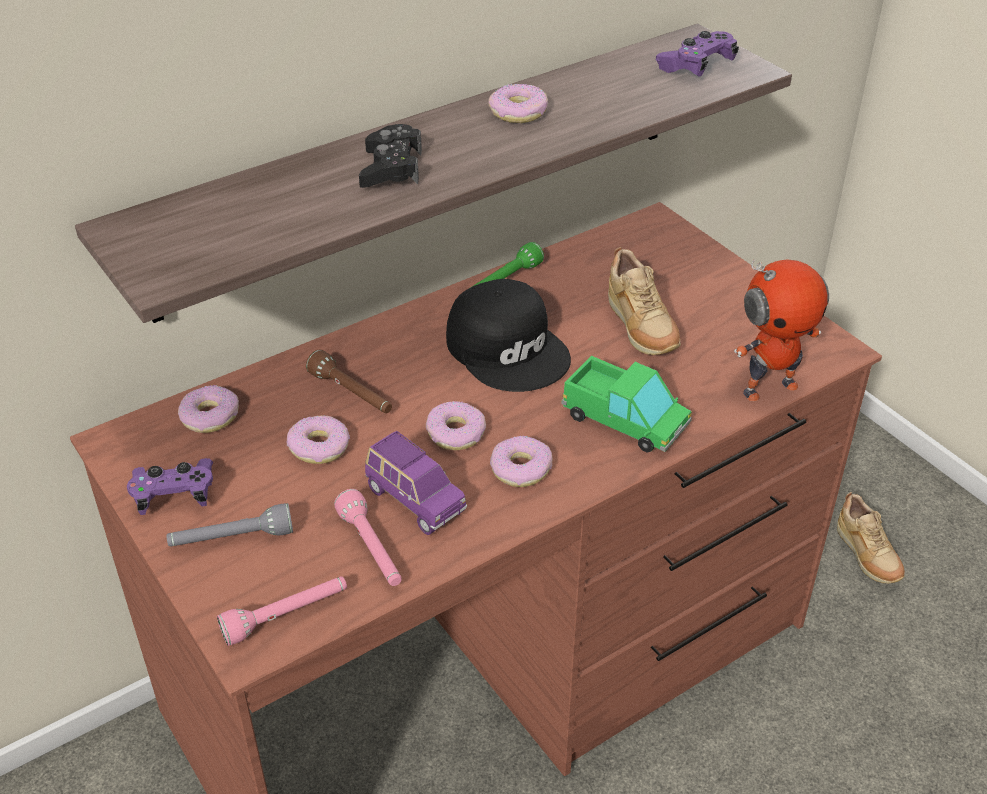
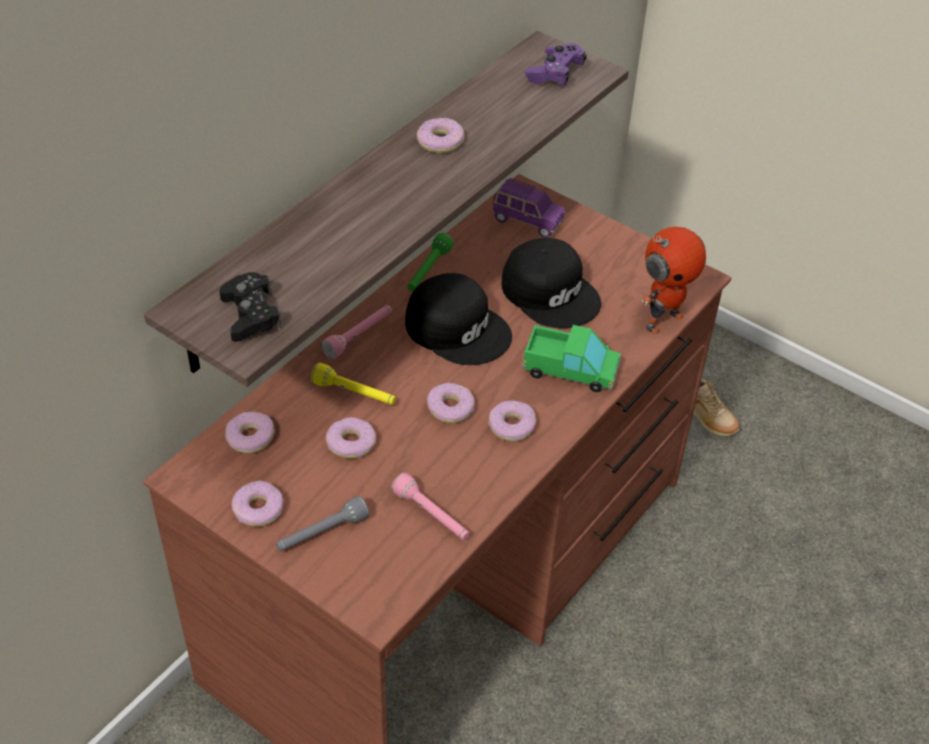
camera: 20 degrees left, 5 degrees up
purple game controller [127,458,213,515] -> donut [231,480,284,527]
pink flashlight [217,577,347,646] -> pink flashlight moved to [321,305,392,359]
brown flashlight [306,349,392,413] -> yellow flashlight [311,363,396,405]
black game controller [359,124,422,188] -> black game controller moved to [219,272,282,342]
purple toy car [365,431,467,535] -> purple toy car moved to [493,178,565,238]
beige shoe [608,247,681,355] -> black cap [502,238,601,328]

